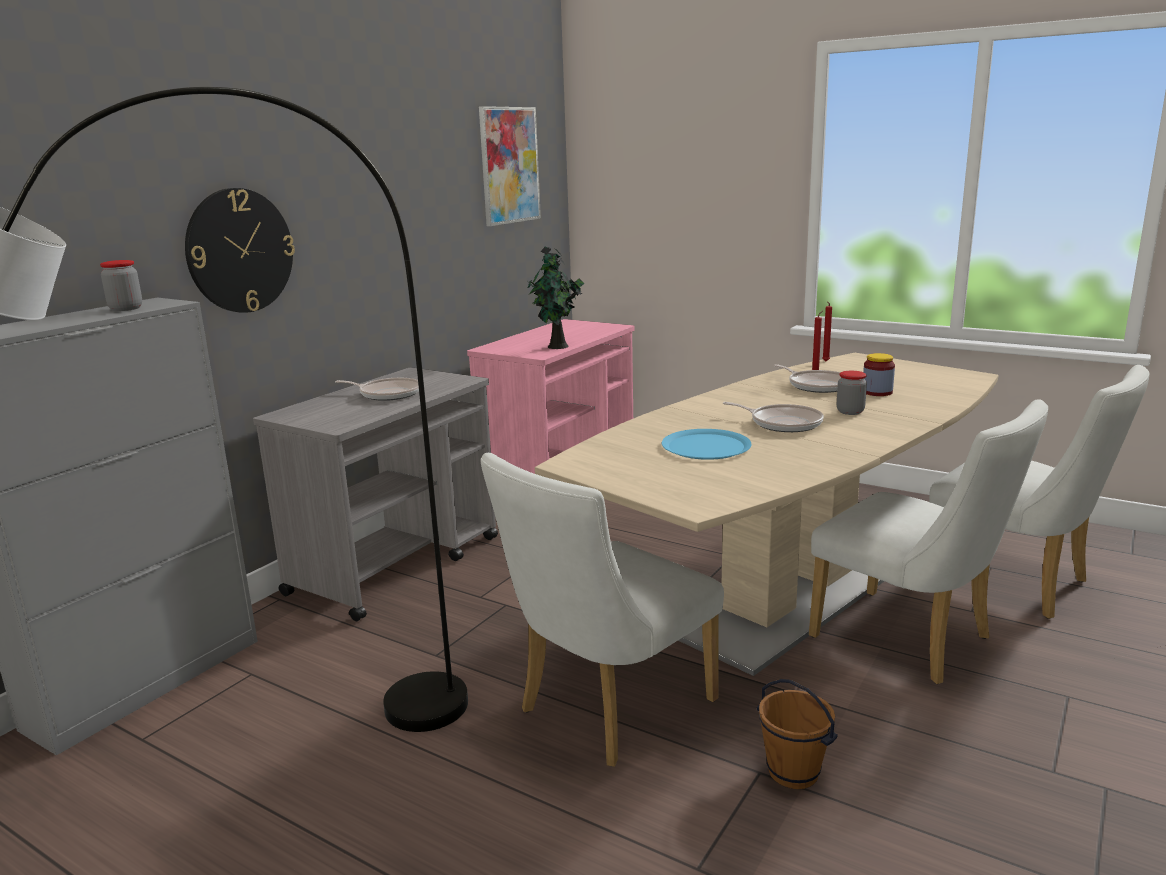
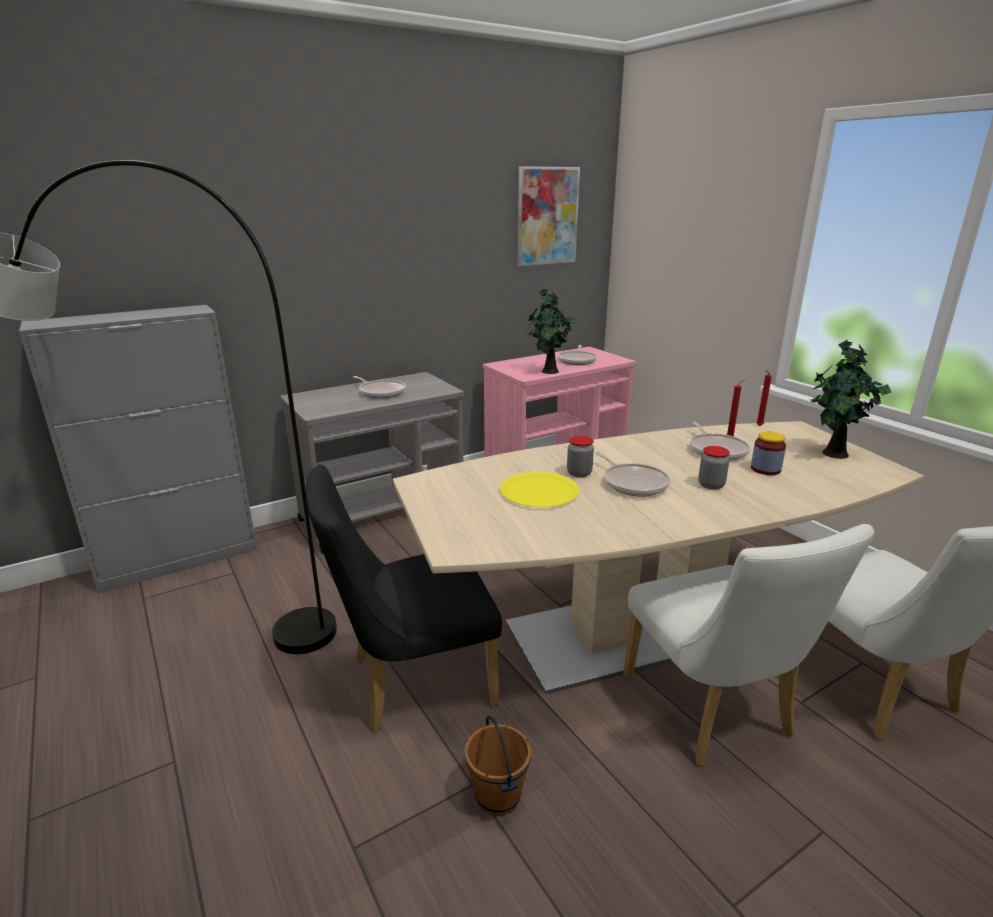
camera: 25 degrees right, 5 degrees up
jar [100,260,142,311] -> jar moved to [567,435,594,477]
wall clock [185,188,295,313] -> none
white chair [481,453,724,767] -> black chair [306,464,502,733]
blue plate [662,429,752,460] -> yellow plate [500,472,579,507]
none -> frying pan [558,345,597,365]
none -> potted plant [810,340,891,459]

